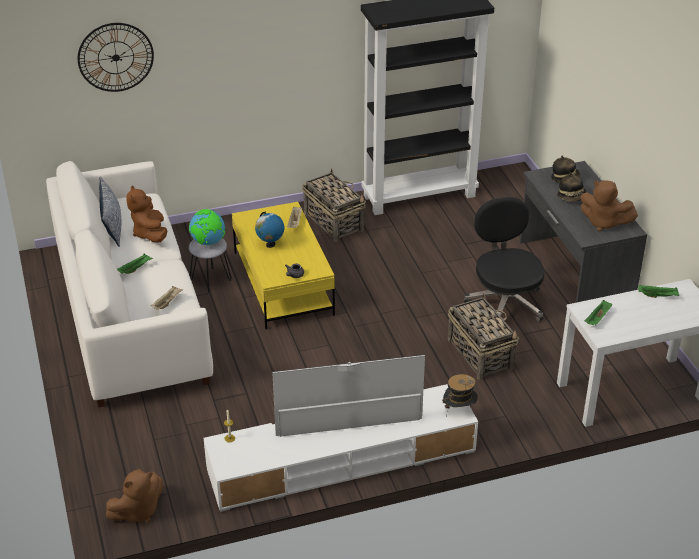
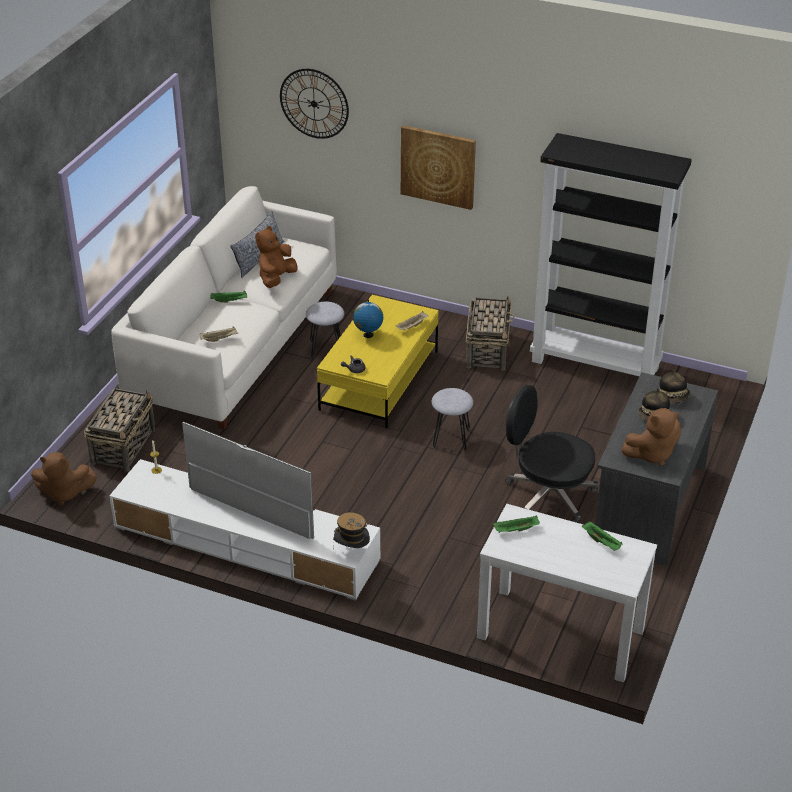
camera: 40 degrees right, 0 degrees up
globe [189,209,226,245] -> none
basket [448,293,519,380] -> basket moved to [84,388,155,472]
black office chair [464,197,544,322] -> black office chair turned 90 degrees counterclockwise [505,385,598,523]
brown plush toy [580,180,638,231] -> brown plush toy turned 90 degrees counterclockwise [621,408,681,466]
none -> picture [401,125,476,210]
none -> grey stool [432,388,473,451]

